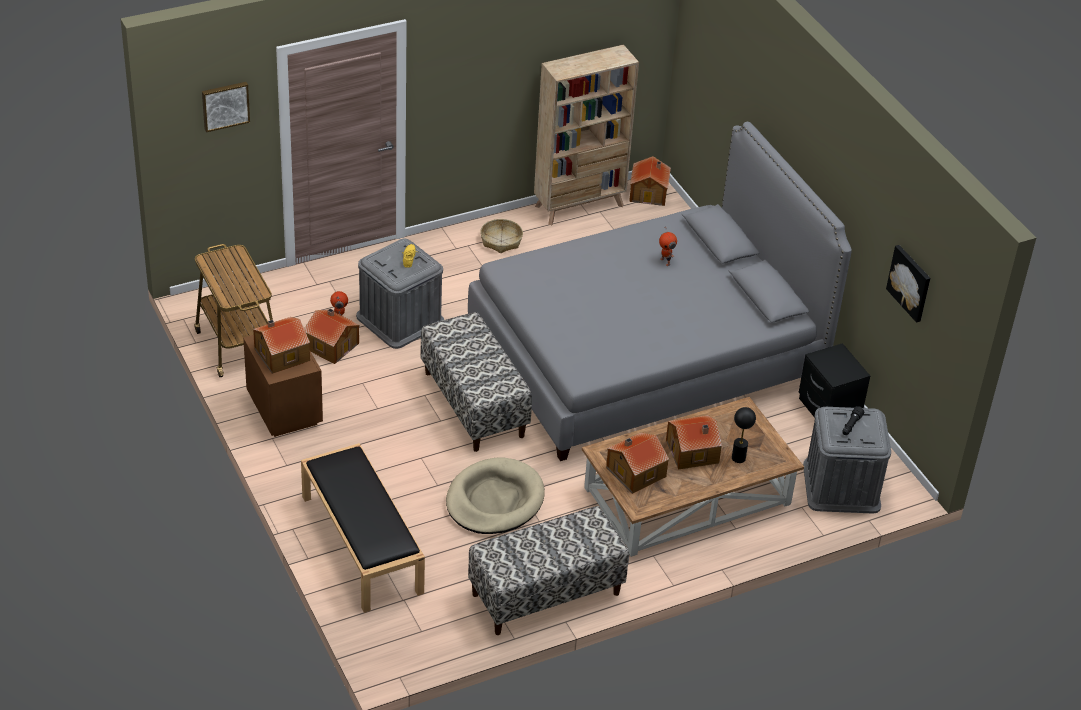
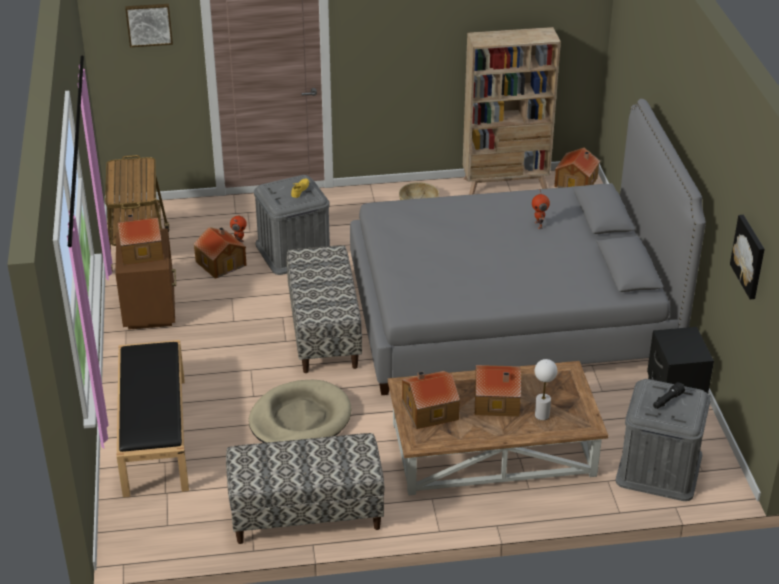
camera: 20 degrees right, 5 degrees down
black table lamp [732,407,756,463] -> white table lamp [535,359,557,420]

